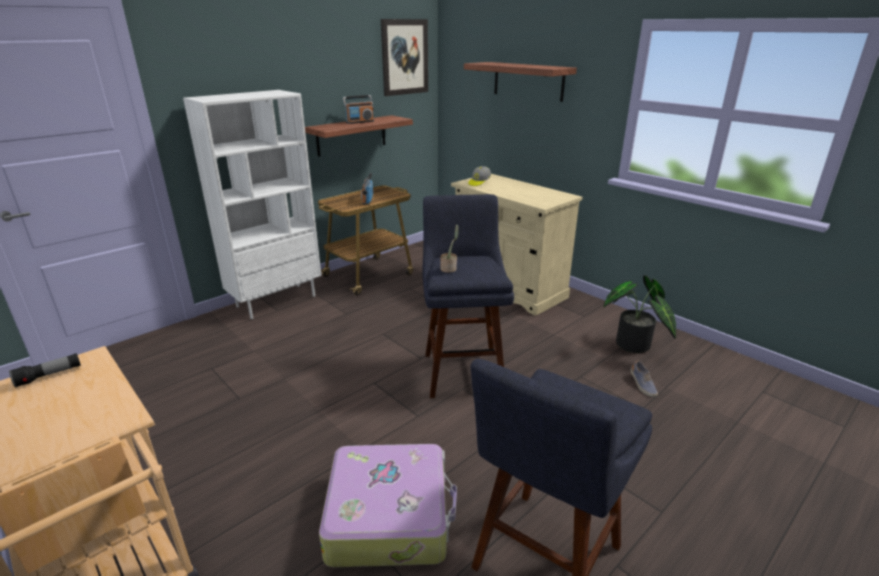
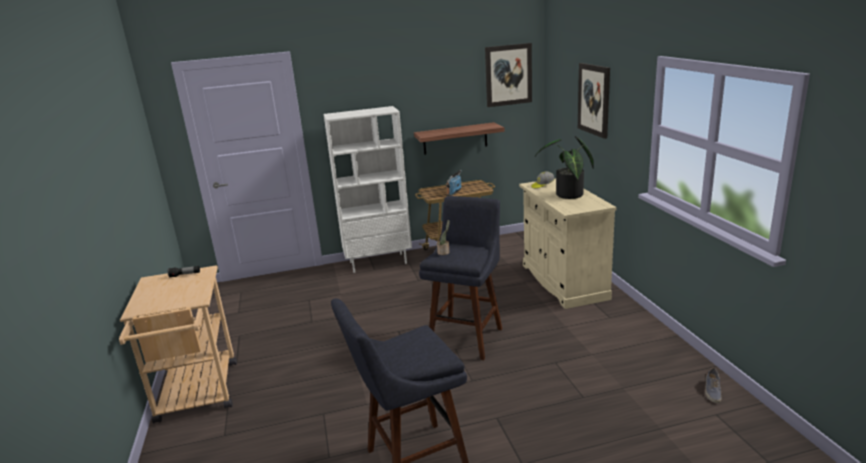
camera: 30 degrees right, 5 degrees down
suitcase [319,444,457,567] -> none
radio [343,95,374,124] -> none
shelf [464,62,577,102] -> picture [578,63,610,139]
potted plant [604,275,676,353] -> potted plant moved to [535,136,594,199]
shoe [630,361,658,397] -> shoe moved to [705,368,722,403]

